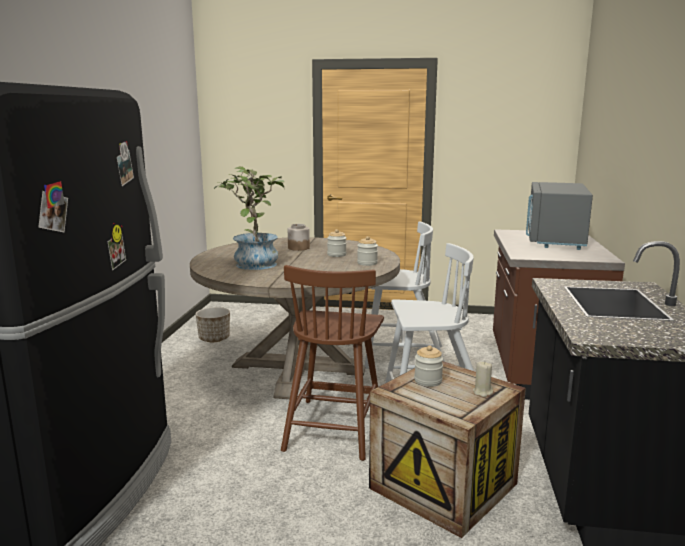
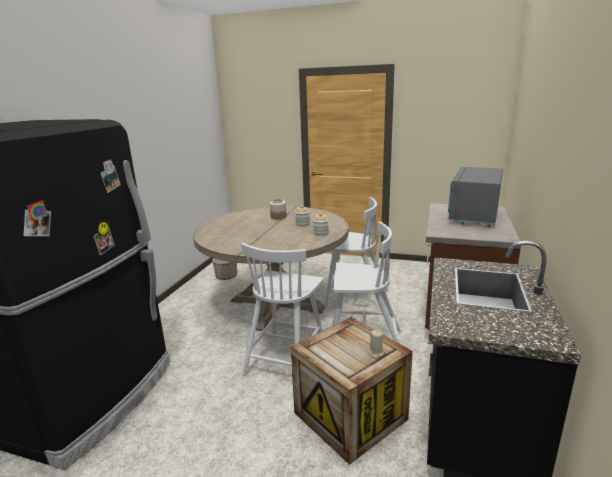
camera: 10 degrees right, 5 degrees up
potted plant [214,166,285,270] -> none
brown chair [281,265,384,461] -> white chair [241,243,324,376]
jar [414,345,444,387] -> none

